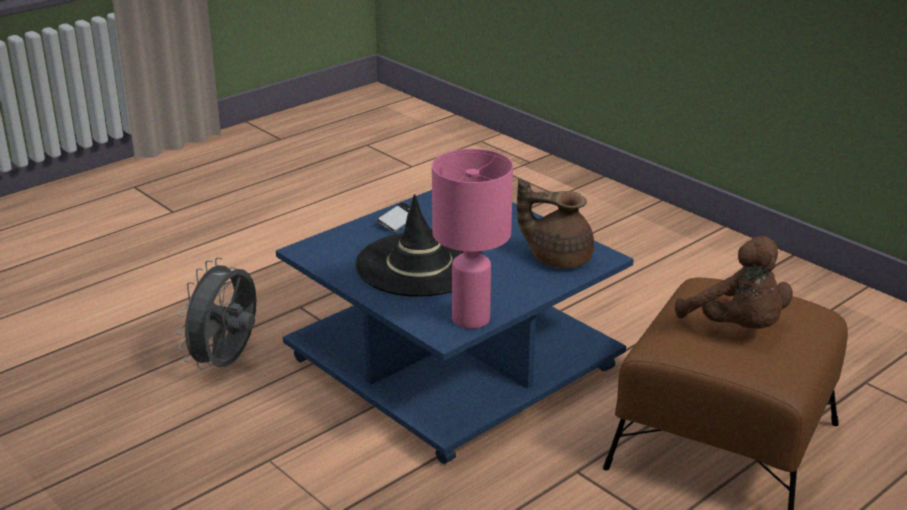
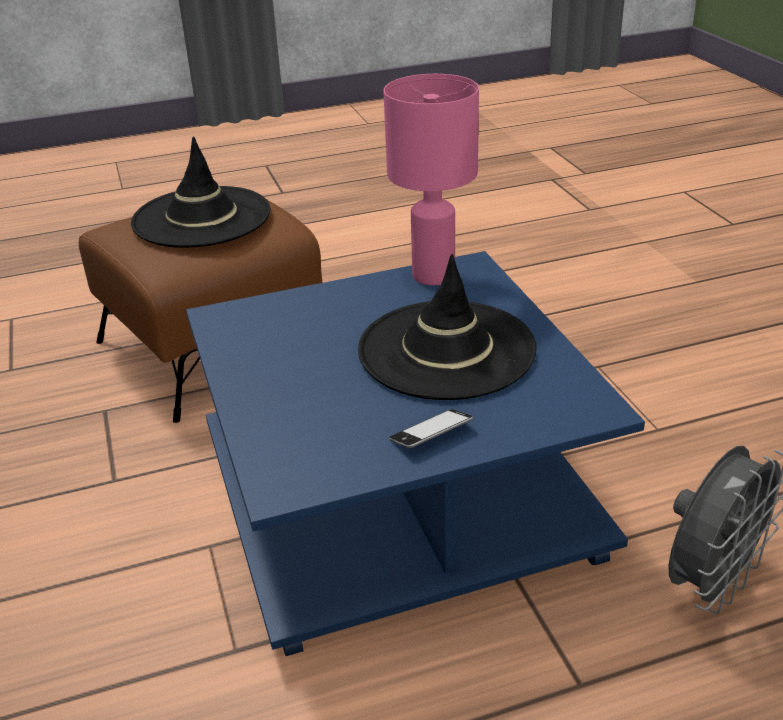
camera: 155 degrees left, 5 degrees up
brown teapot [517,178,594,268] -> none
brown plush toy [675,236,793,329] -> black hat [131,136,271,248]

